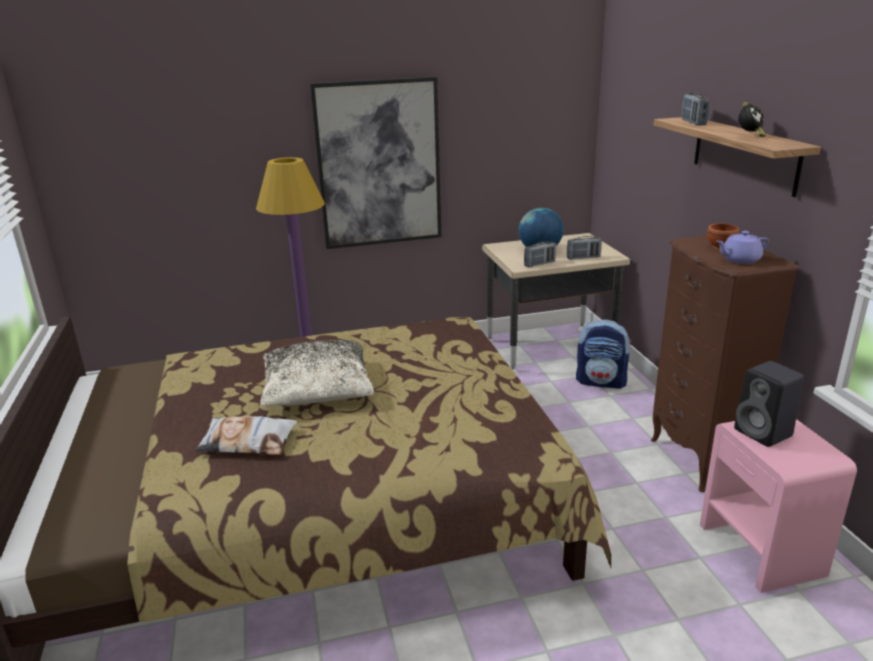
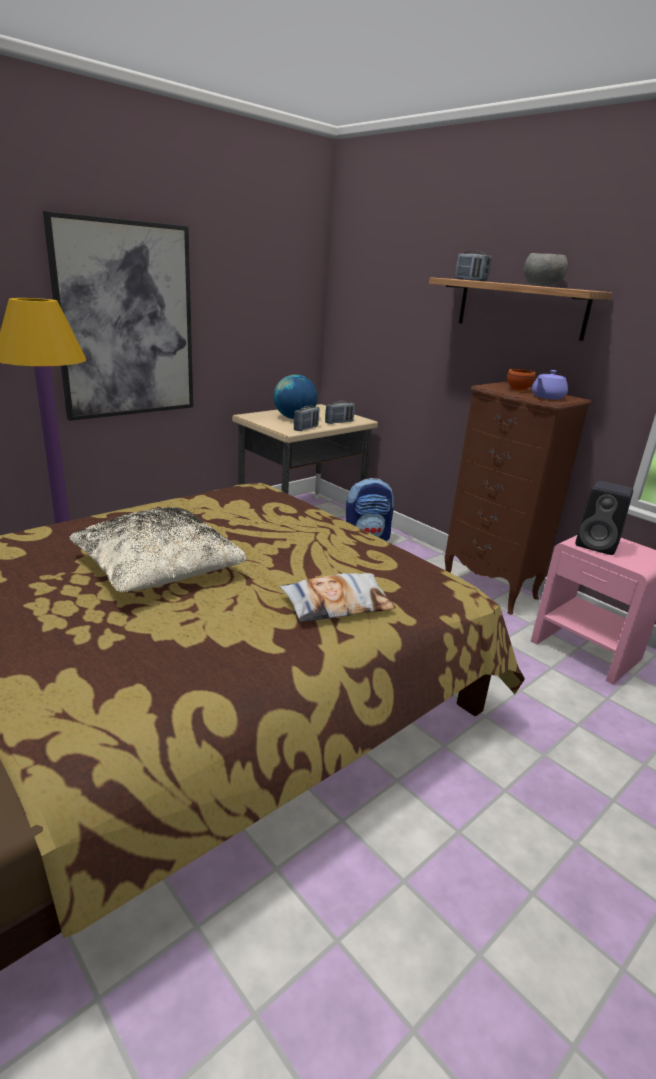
camera: 30 degrees left, 0 degrees up
pillow [195,416,298,455] -> pillow moved to [280,573,396,623]
alarm clock [738,102,766,137] -> grey bowl [524,253,568,286]

